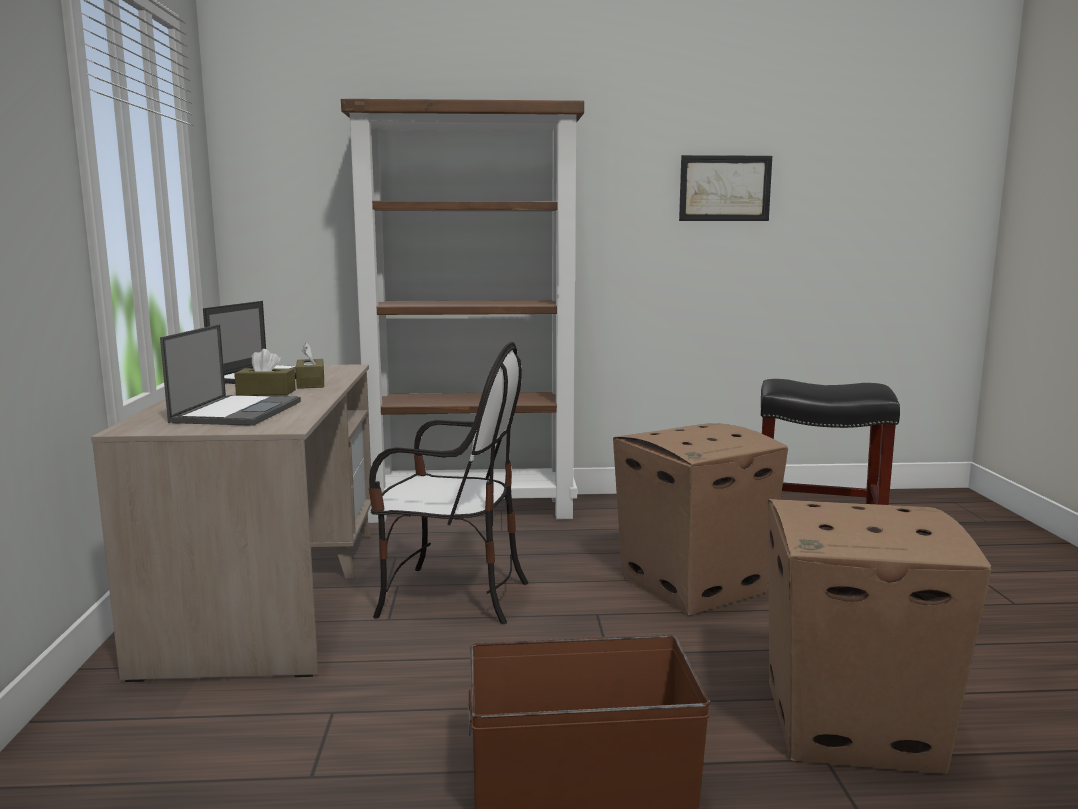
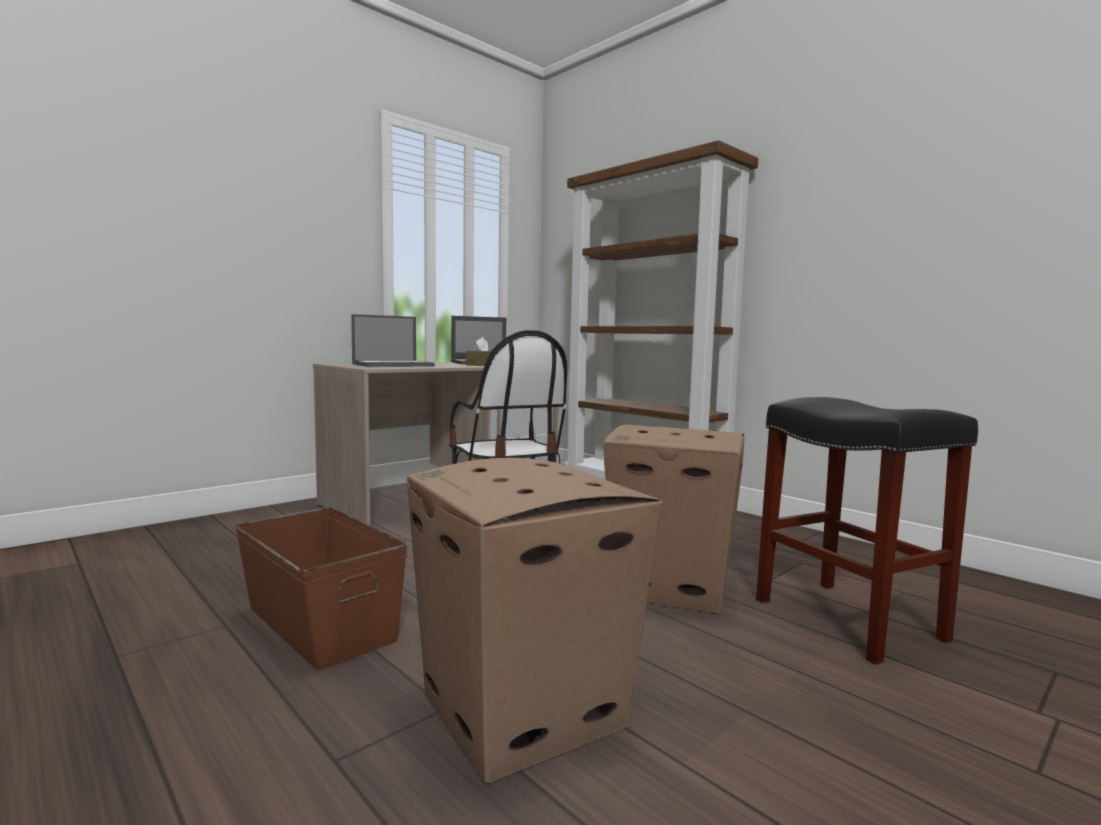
camera: 50 degrees right, 5 degrees down
brown tissue box [234,349,296,395] -> none
picture [679,155,772,221] -> none

